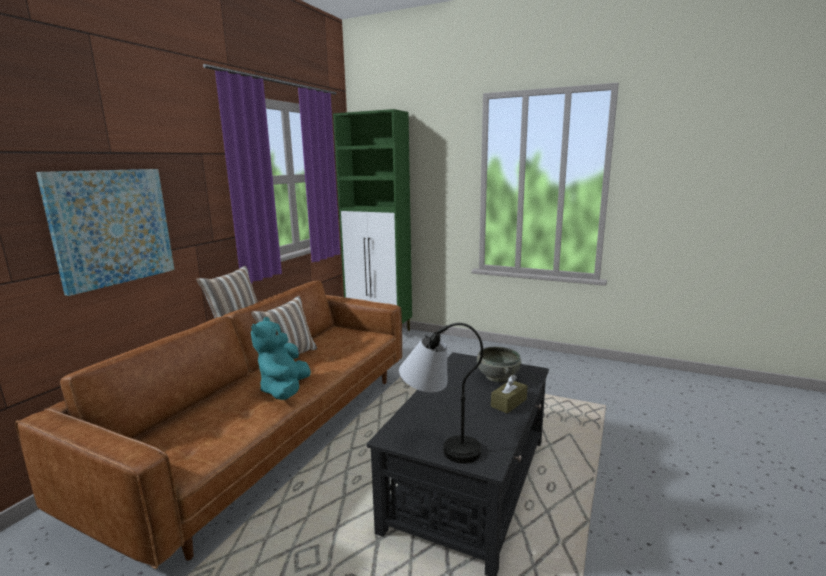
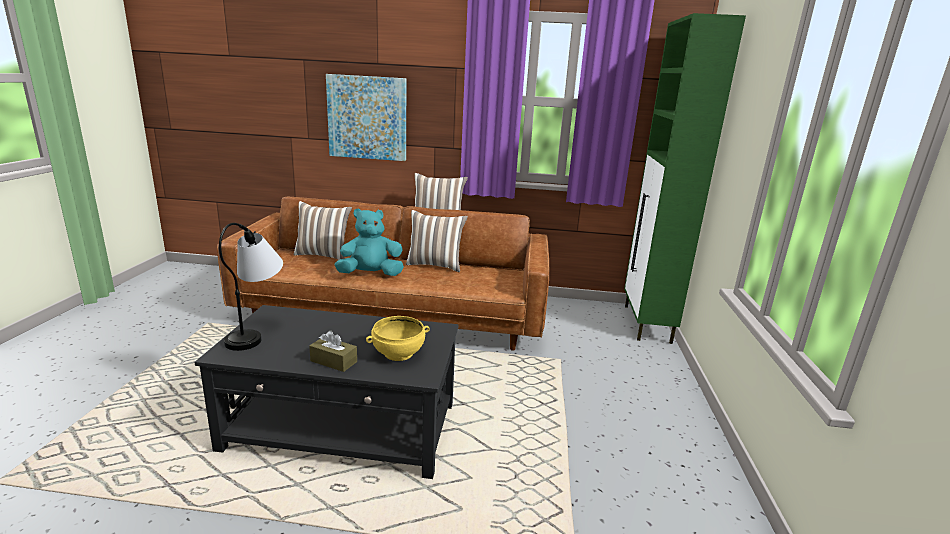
camera: 70 degrees right, 5 degrees up
grey bowl [477,347,521,382] -> yellow bowl [366,316,430,361]
none -> pillow [294,201,352,260]

